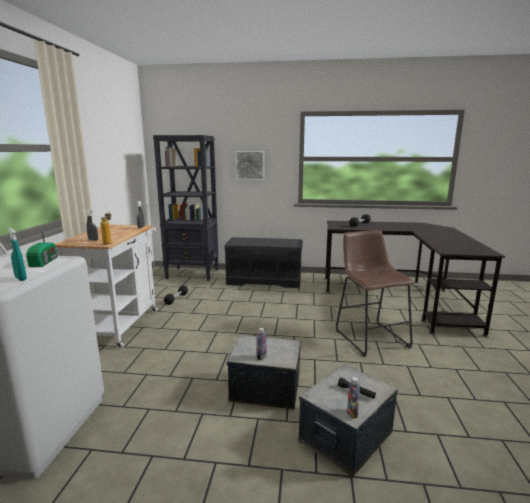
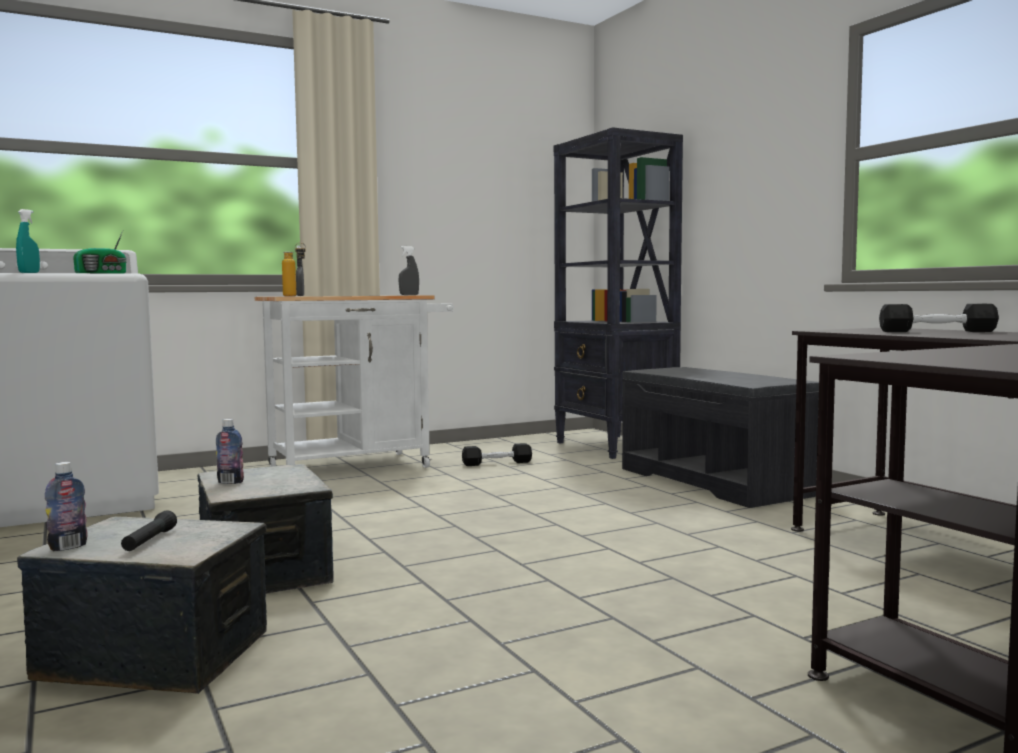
camera: 55 degrees right, 10 degrees down
picture [236,151,264,180] -> none
brown stool [336,230,414,357] -> none

